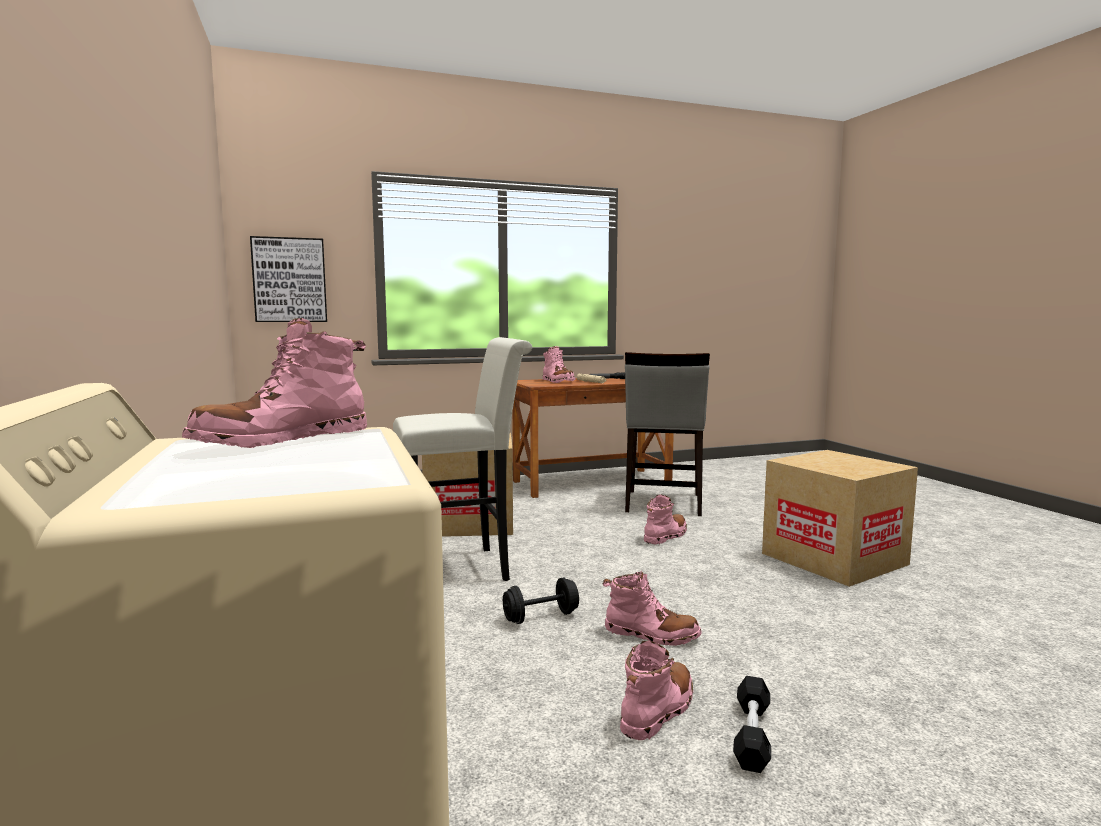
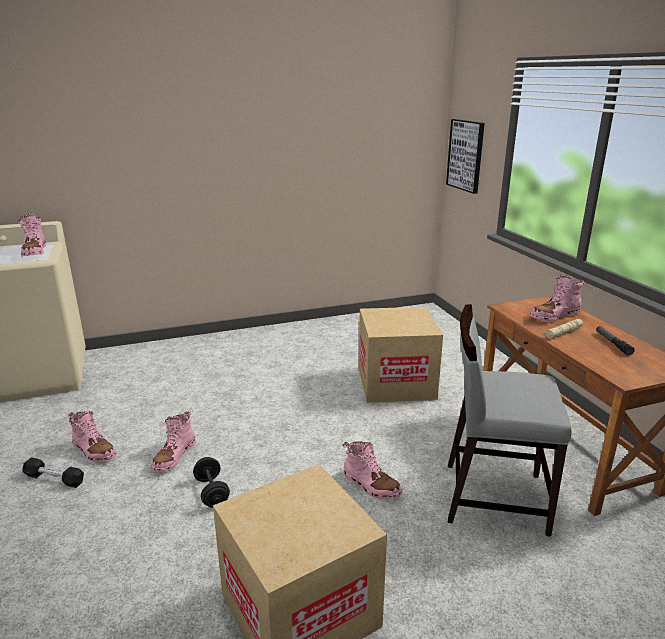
camera: 90 degrees right, 15 degrees up
pink boot [182,318,367,448] -> pink boot turned 150 degrees counterclockwise [18,214,46,257]
white stool [393,337,532,581] -> none
black dumbbell [503,578,579,624] -> black dumbbell moved to [193,457,230,508]

